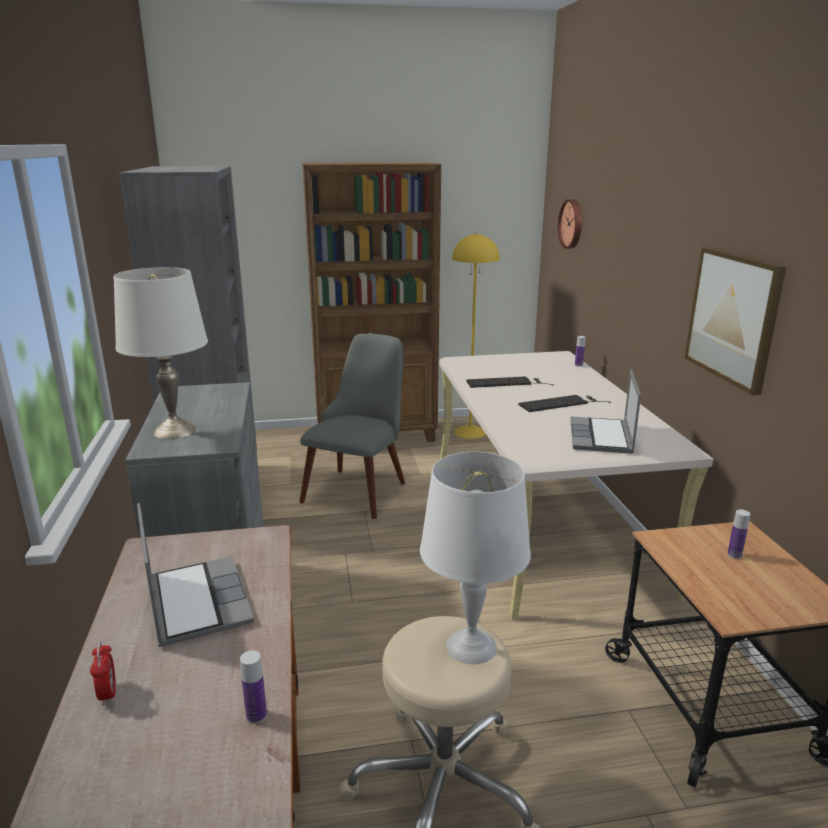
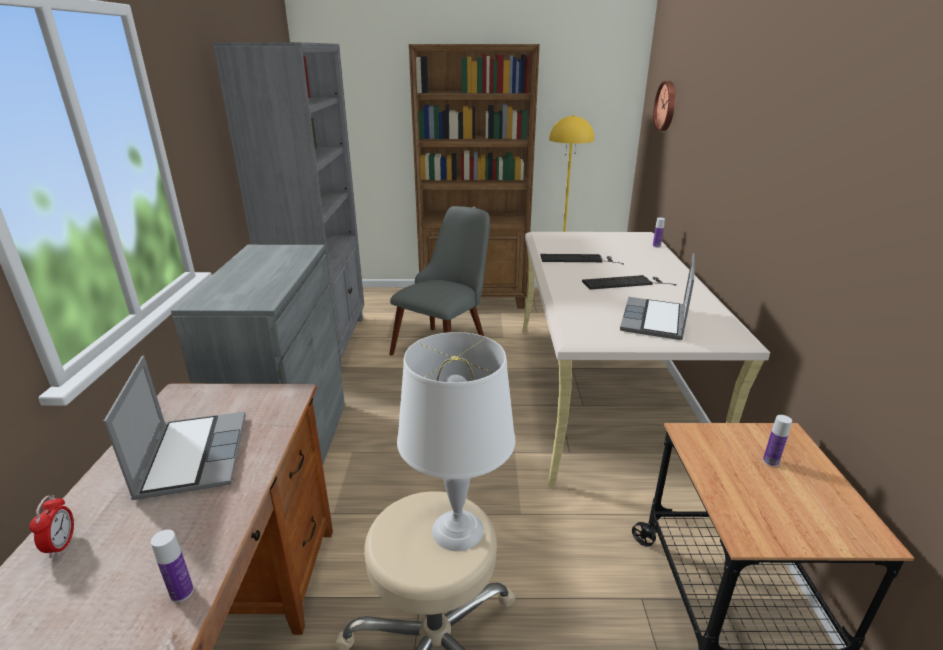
camera: 10 degrees right, 5 degrees up
white table lamp [114,267,208,439] -> none
picture [685,247,786,395] -> none

